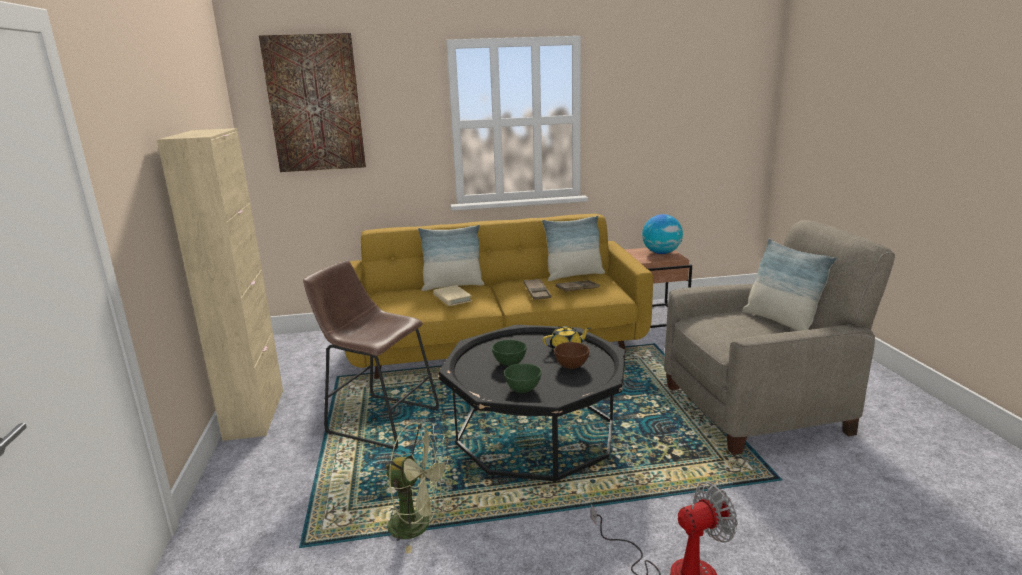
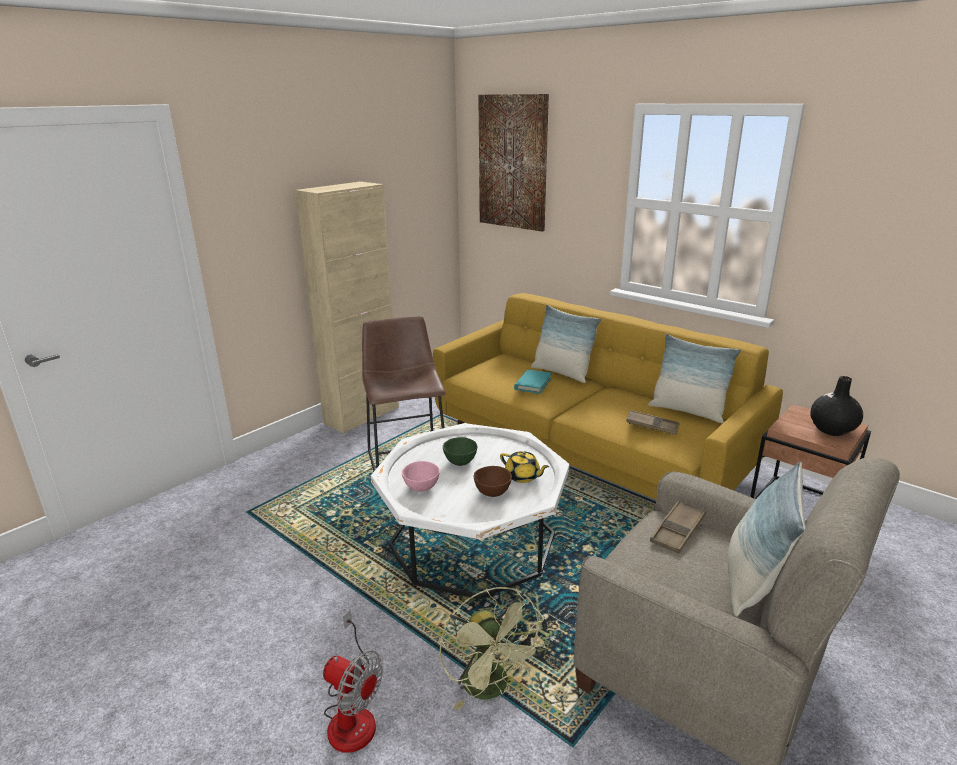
camera: 50 degrees right, 5 degrees up
green fan [386,422,451,553] -> green fan moved to [439,587,545,710]
beige book [433,285,472,306] -> turquoise book [514,370,552,394]
black coffee table [438,325,625,481] -> white coffee table [371,423,569,599]
green bowl [504,364,542,393] -> pink bowl [402,461,440,492]
brown tray [523,279,551,300] -> brown tray moved to [650,500,706,553]
globe [642,214,683,254] -> black vase [810,376,863,436]

